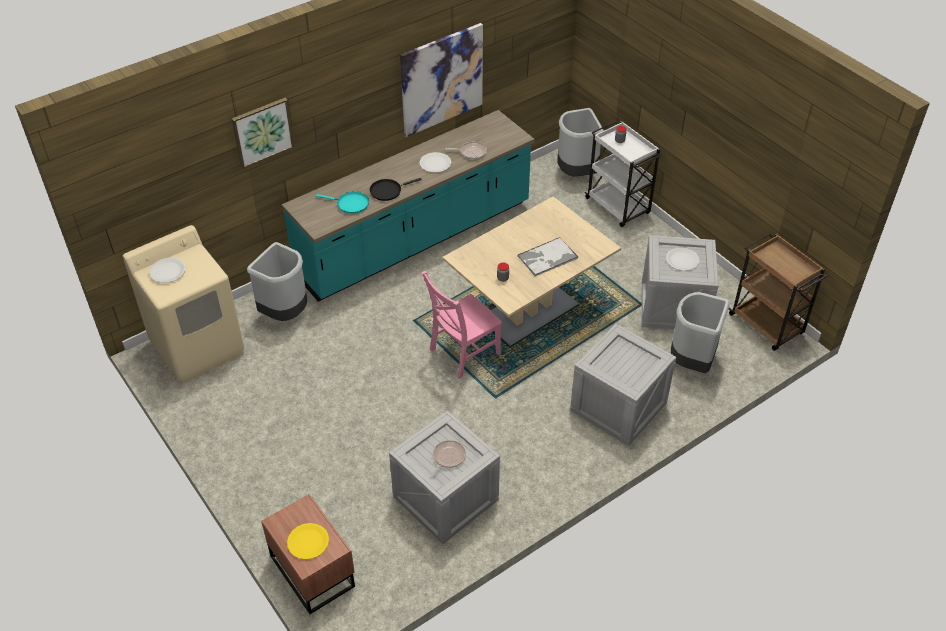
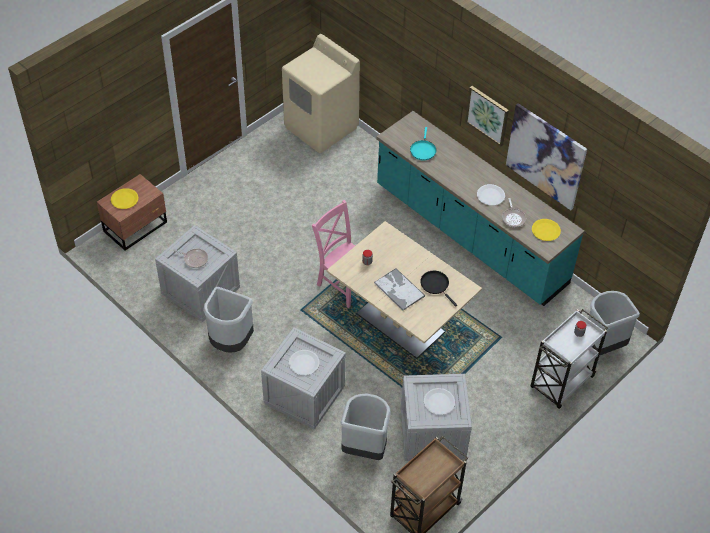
camera: 80 degrees right, 5 degrees up
white plate [149,258,186,283] -> white plate moved to [289,350,320,376]
picture [232,98,295,169] -> picture moved to [465,86,509,147]
grey trash can [247,242,307,321] -> grey trash can moved to [203,287,254,352]
black frying pan [370,178,422,201] -> black frying pan moved to [420,271,457,307]
none -> yellow plate [532,219,561,241]

